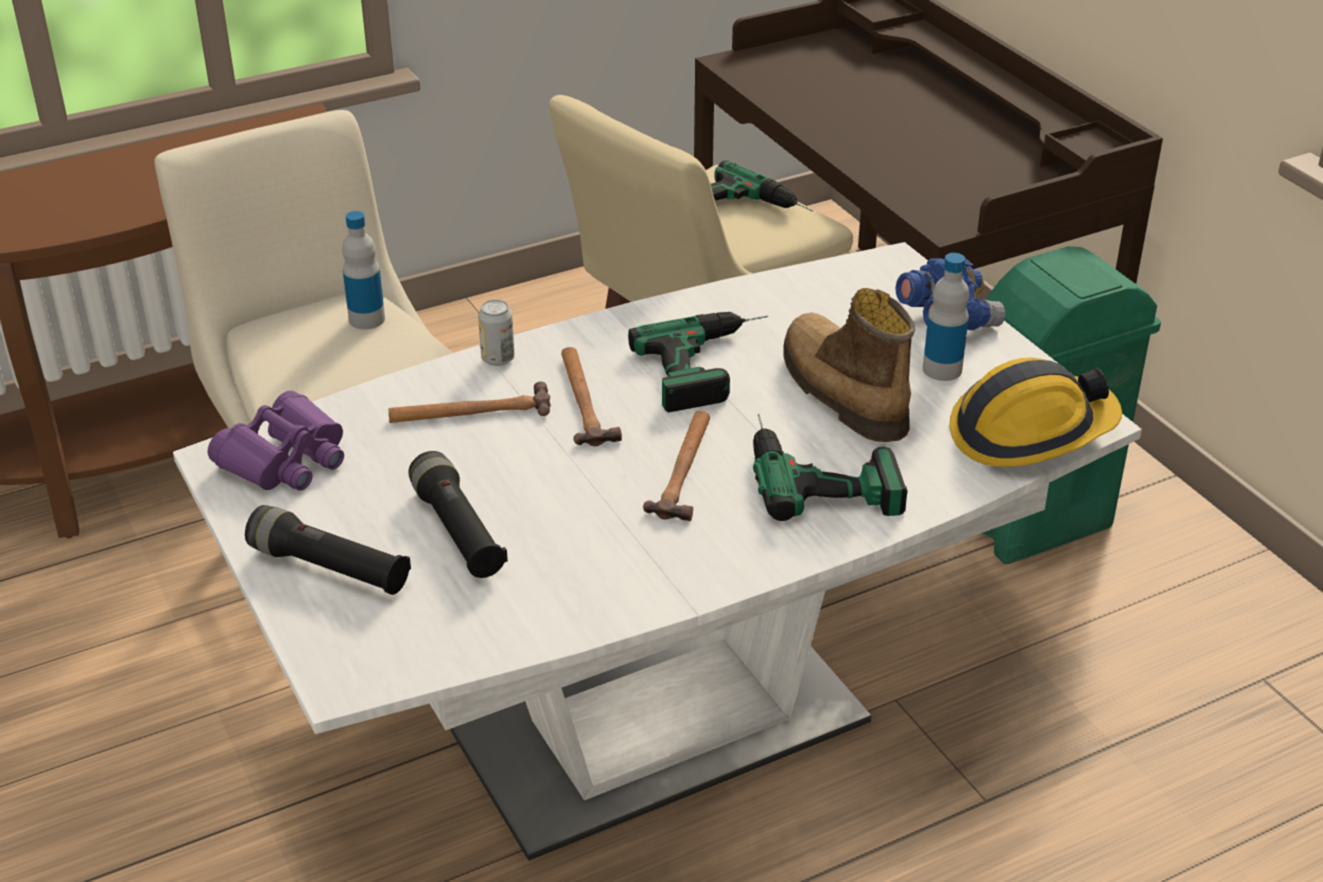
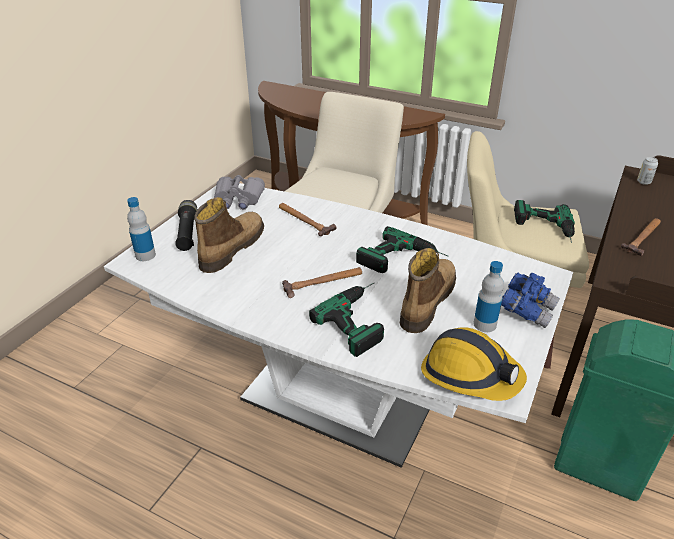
camera: 55 degrees right, 0 degrees up
purple binoculars [208,391,344,491] -> grey binoculars [214,175,265,210]
bottle [342,211,385,329] -> bottle moved to [127,197,156,261]
black flashlight [408,451,508,578] -> boot [194,197,264,273]
can [478,300,514,366] -> can moved to [637,157,658,185]
hammer [561,347,622,446] -> hammer moved to [621,218,661,256]

